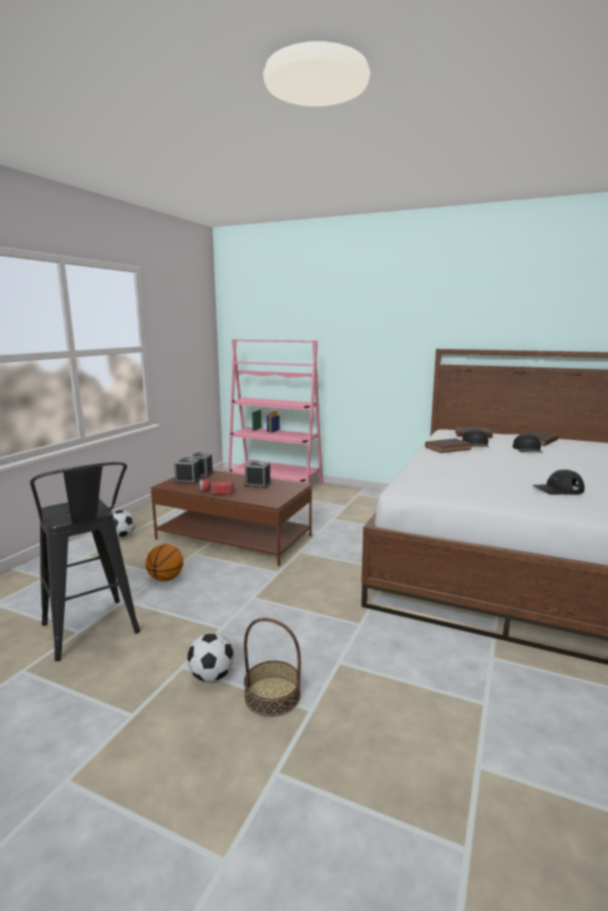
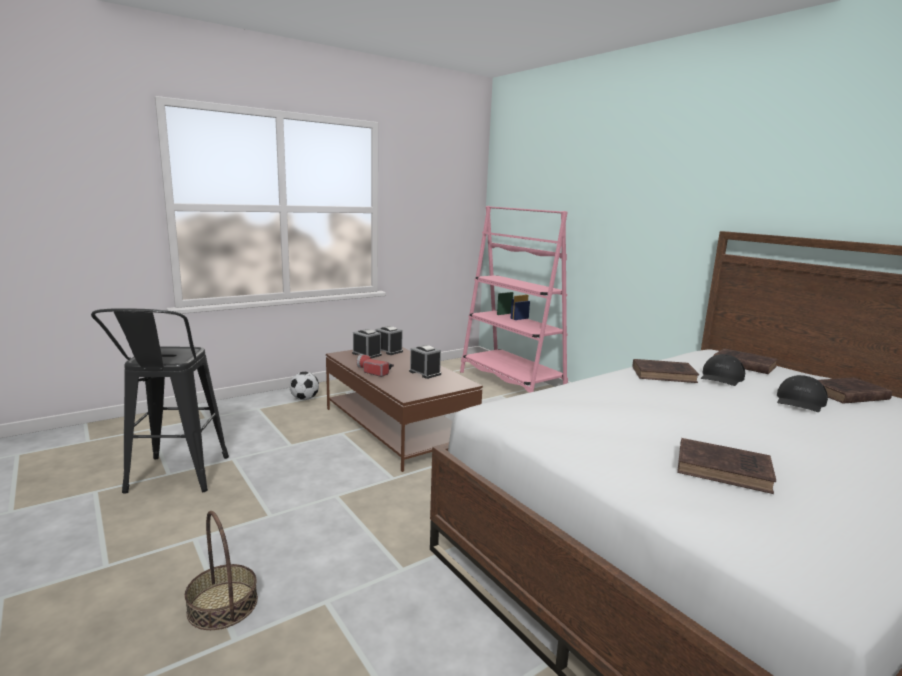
camera: 30 degrees right, 0 degrees up
basketball [146,544,183,581] -> none
football [187,632,234,682] -> none
black cap [533,470,585,495] -> brown book [677,438,776,494]

